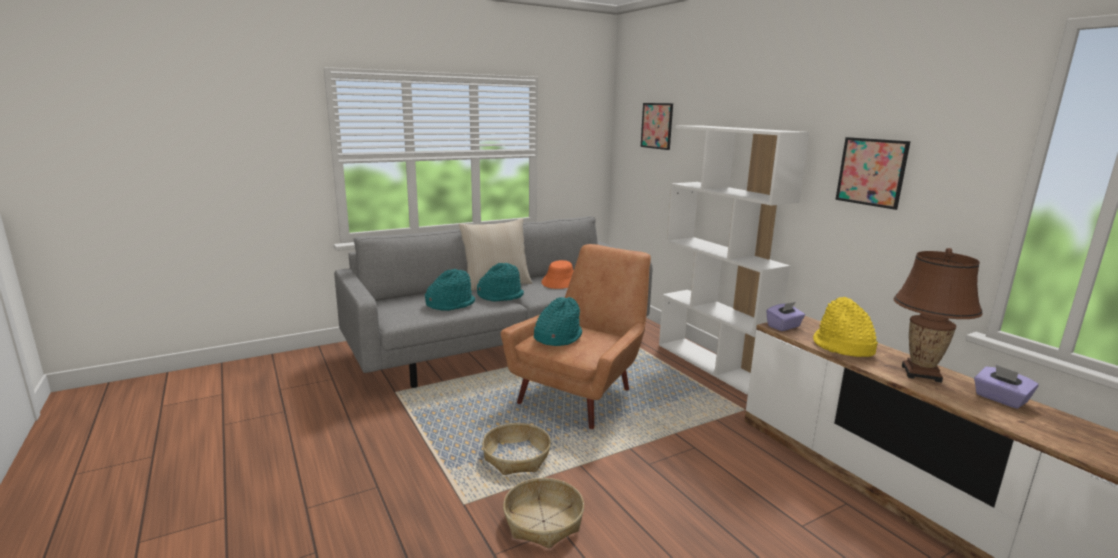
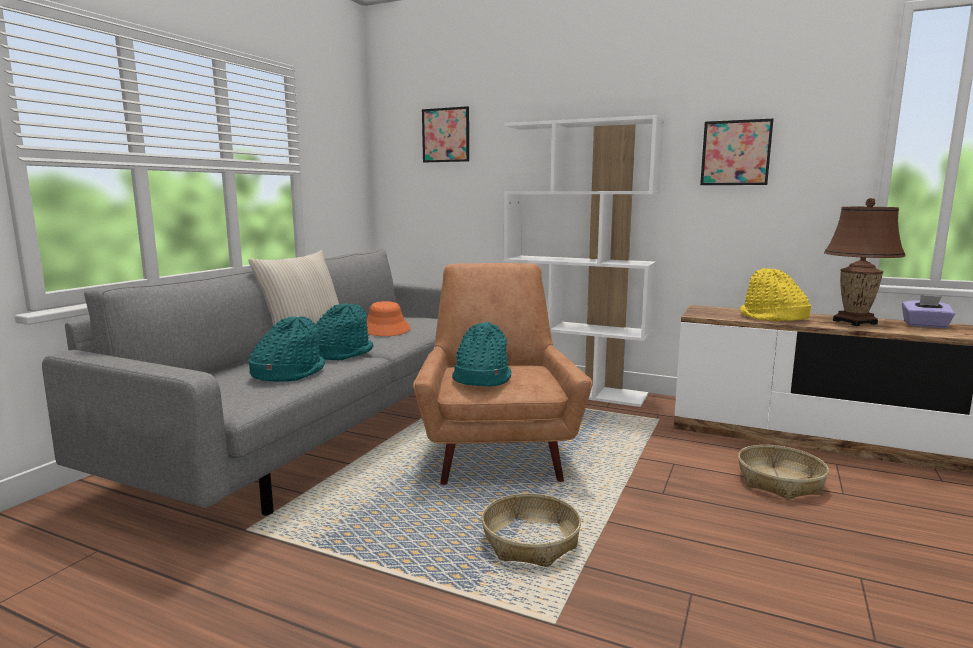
camera: 35 degrees left, 5 degrees down
basket [503,478,584,549] -> basket moved to [738,445,829,500]
purple tissue box [766,302,805,331] -> none

